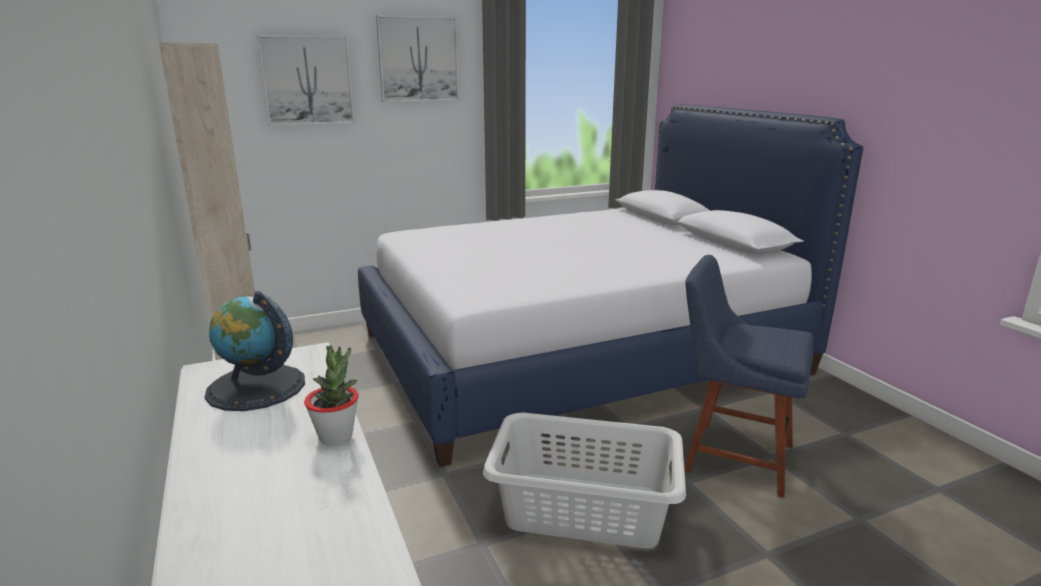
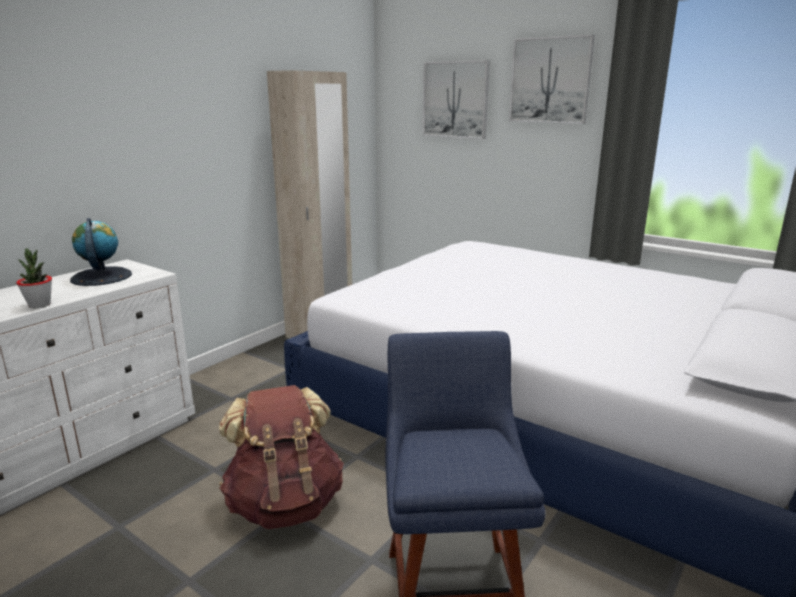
camera: 60 degrees right, 0 degrees up
grey laundry basket [483,413,686,548] -> brown backpack [219,385,344,529]

